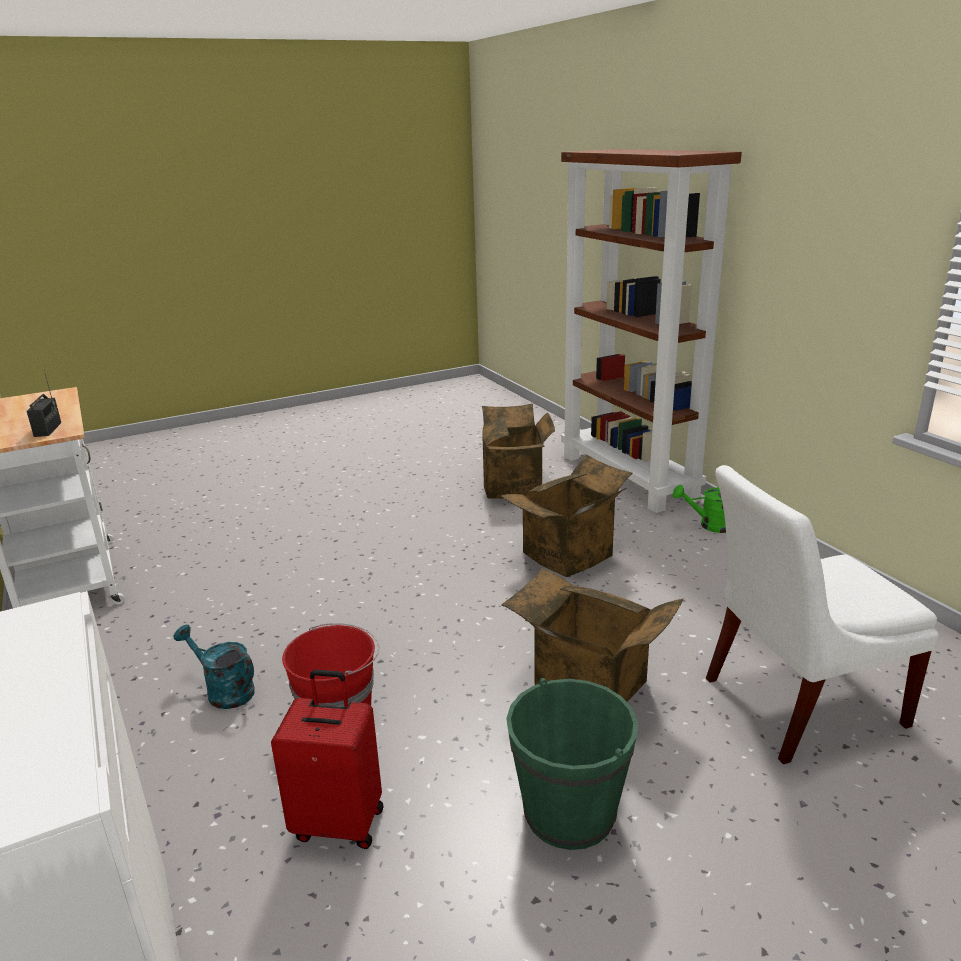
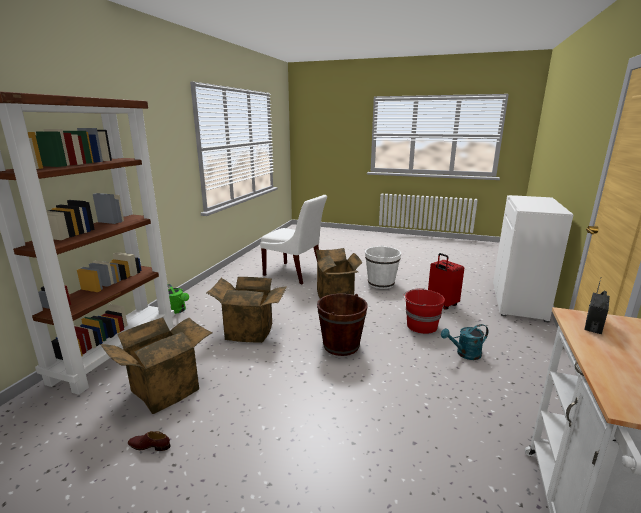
camera: 135 degrees left, 5 degrees down
turquoise watering can [174,625,255,709] -> turquoise watering can turned 90 degrees clockwise [441,324,488,360]
green bucket [506,678,638,850] -> white bucket [365,245,401,289]
none -> brown shoe [128,431,171,451]
none -> brown bucket [317,293,367,356]

